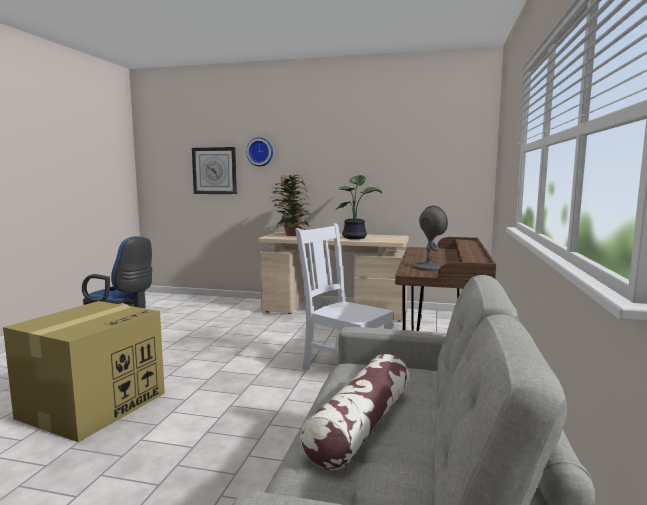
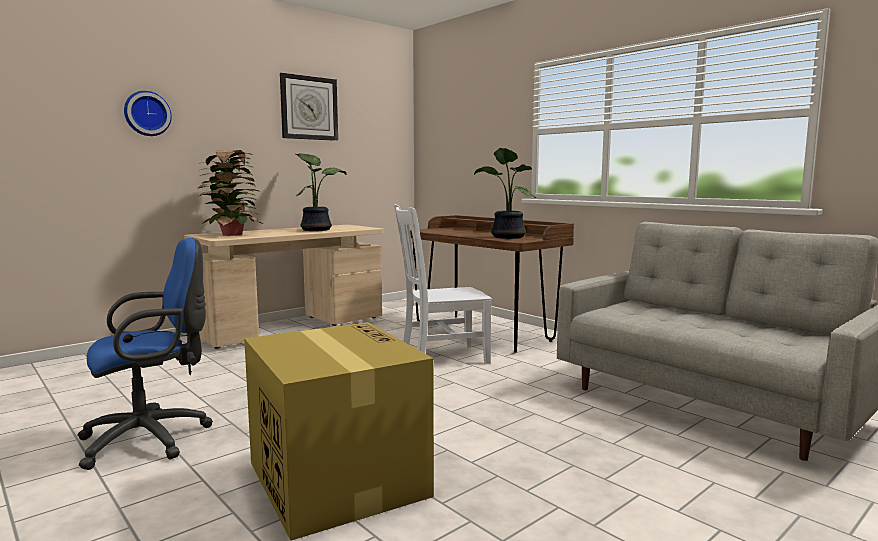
camera: 55 degrees left, 0 degrees up
wall clock [192,147,237,194] -> wall clock moved to [280,73,338,141]
pillow [299,354,410,470] -> none
grey table lamp [412,206,448,271] -> potted plant [474,147,536,239]

